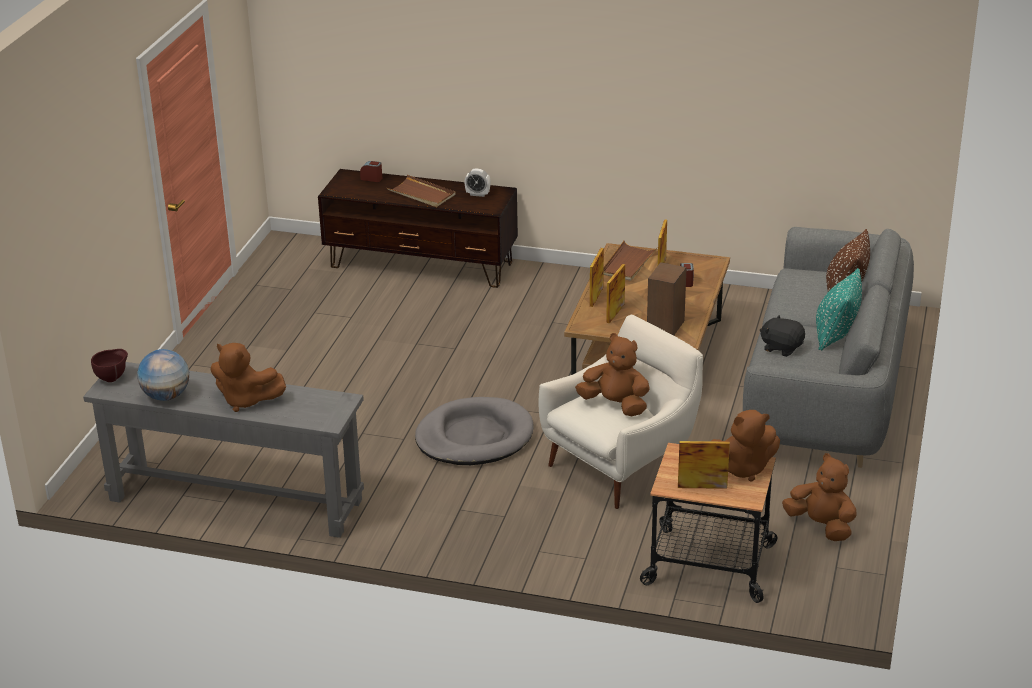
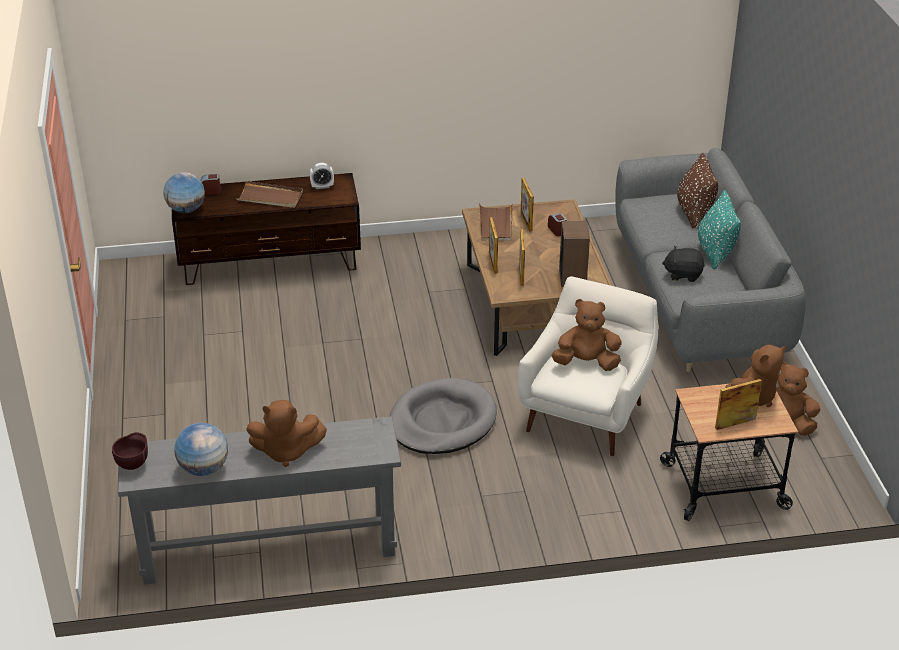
camera: 25 degrees left, 5 degrees up
none -> globe [164,172,205,213]

